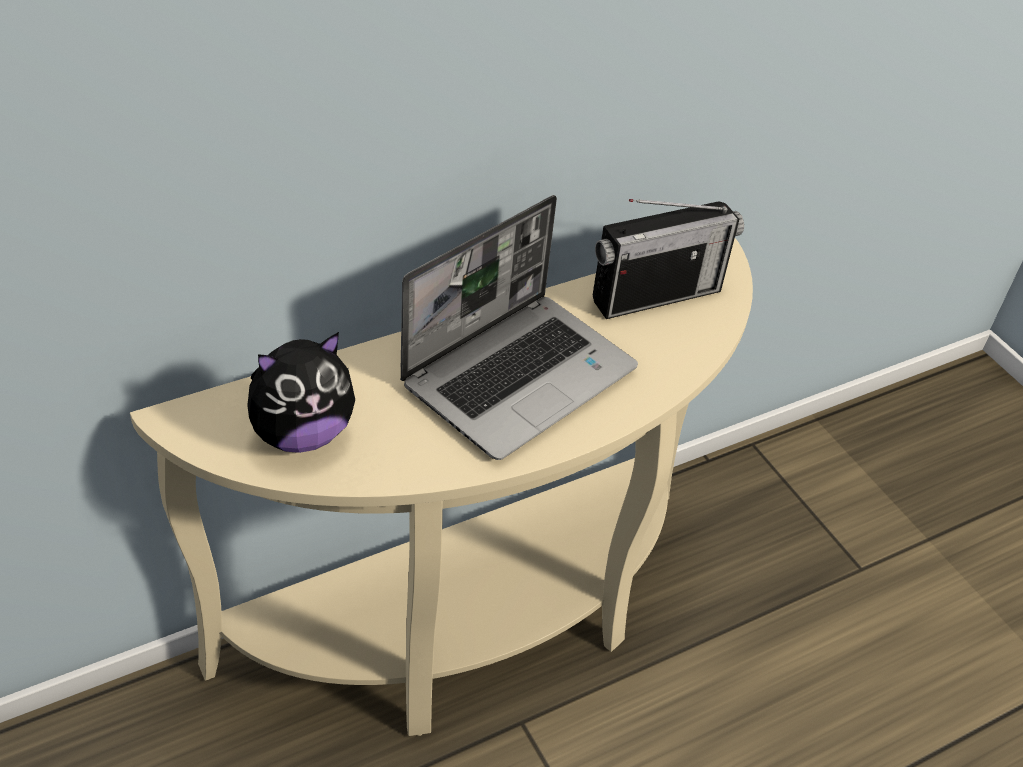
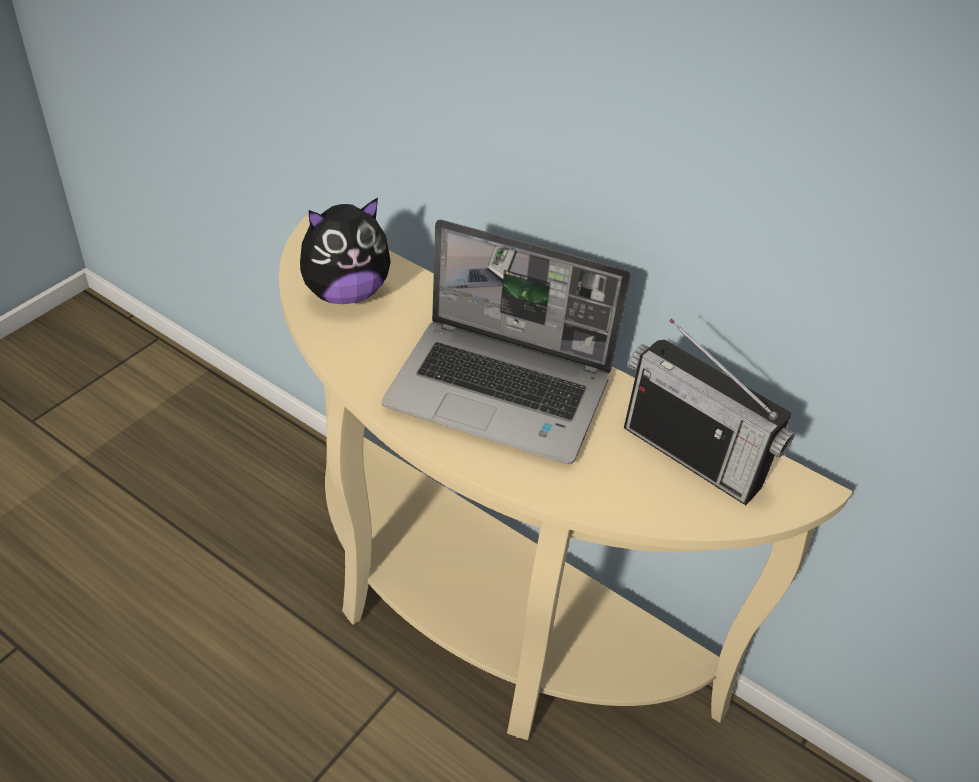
camera: 65 degrees right, 0 degrees up
plush toy [247,332,355,453] -> plush toy turned 60 degrees counterclockwise [300,198,391,304]

